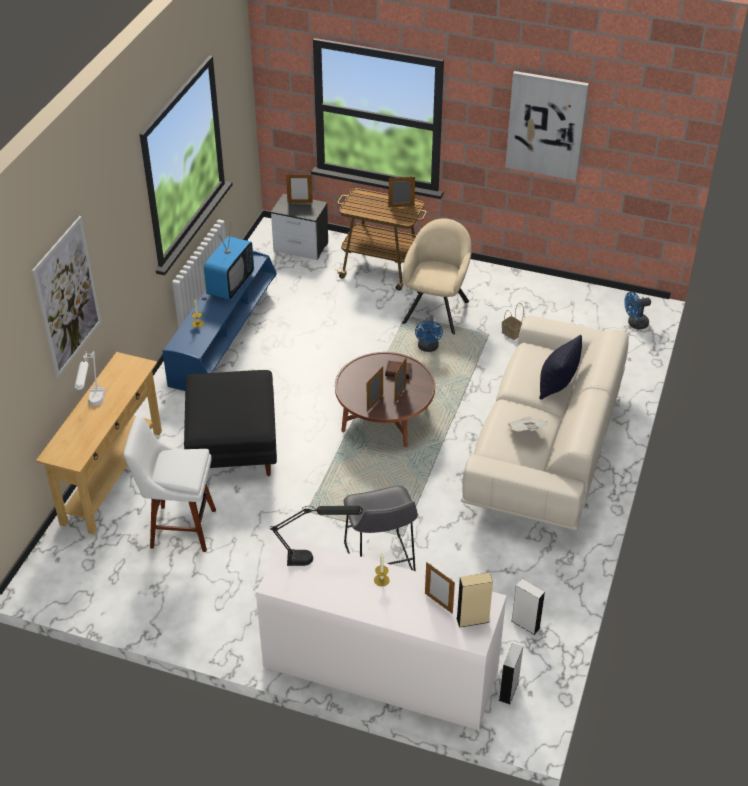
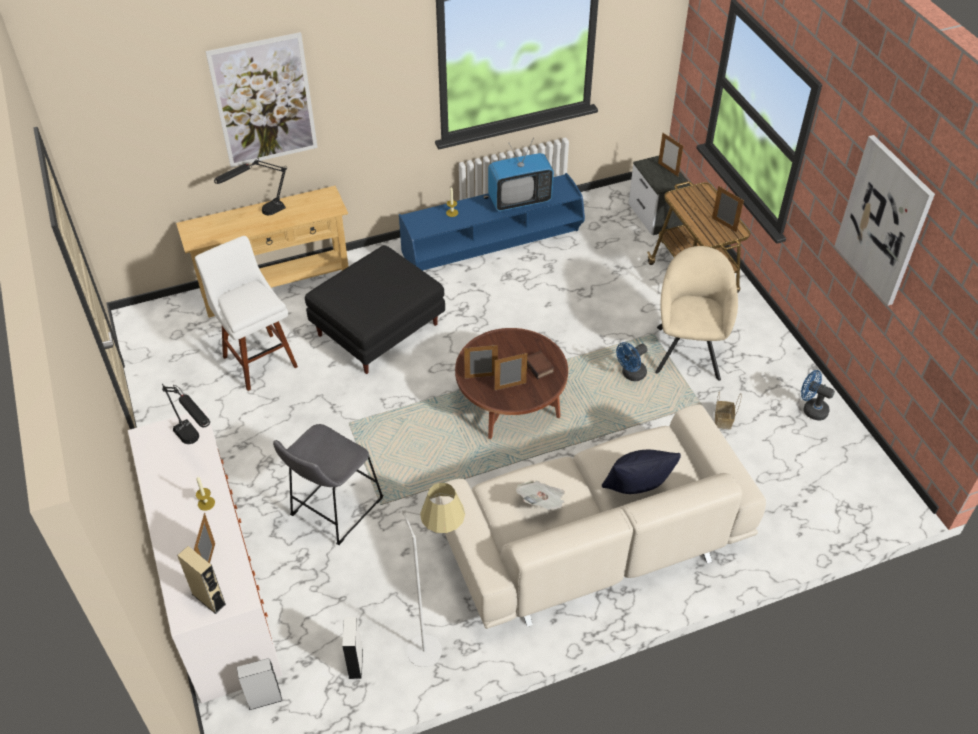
camera: 50 degrees right, 5 degrees up
white table lamp [75,350,106,406] -> black table lamp [214,158,287,215]
beige armchair [402,219,472,334] -> beige armchair turned 60 degrees counterclockwise [655,246,738,380]
blue fan [624,291,651,329] -> blue fan moved to [801,370,835,421]
none -> white floor lamp [402,483,465,667]

